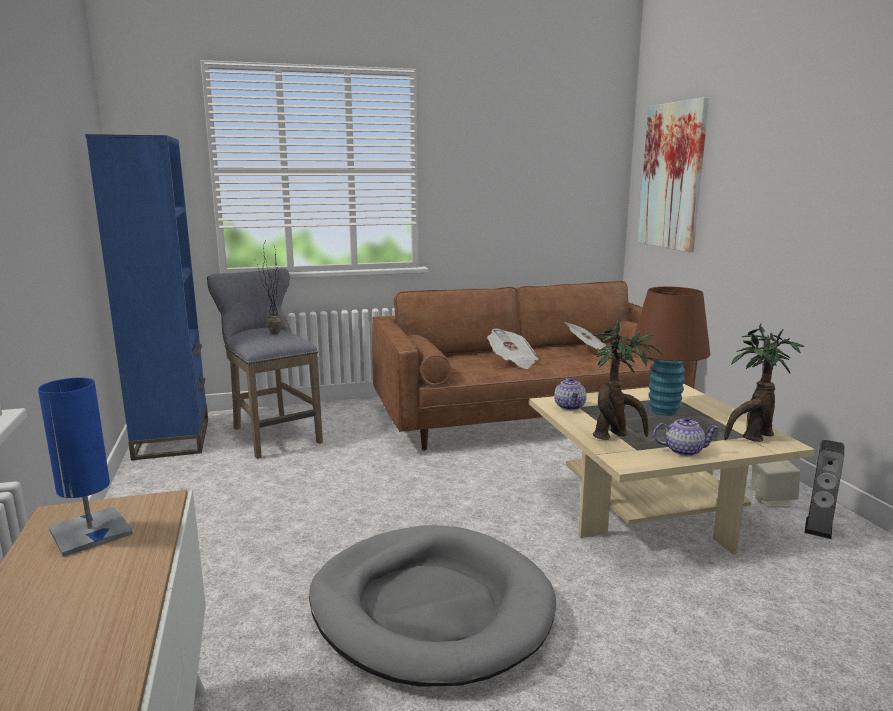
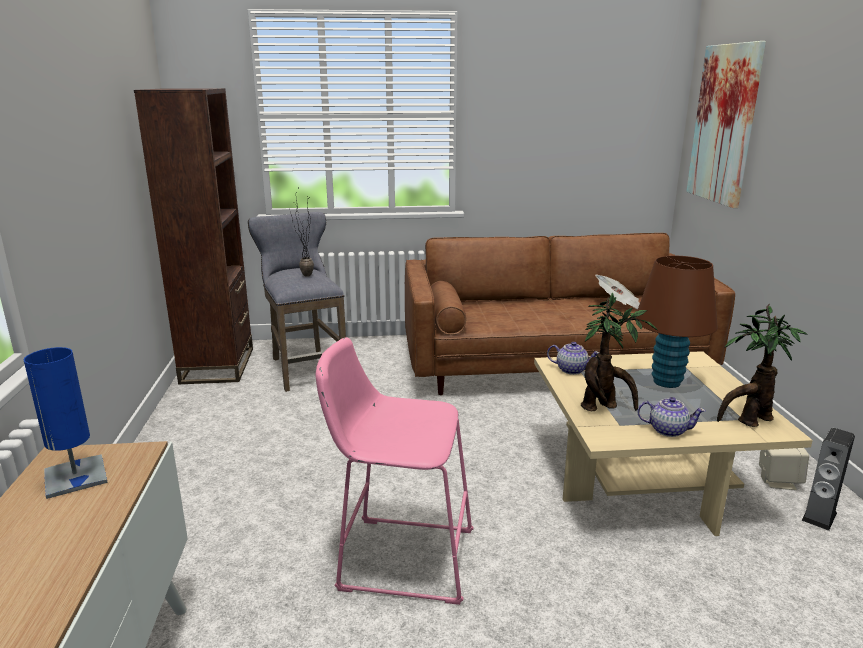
camera: 10 degrees right, 5 degrees up
blue bookcase [85,134,208,460] -> brown bookcase [134,88,253,385]
grey dog bed [309,525,556,687] -> pink stool [315,337,474,605]
newspaper [487,329,539,369] -> none
teapot [554,377,586,410] -> teapot turned 75 degrees counterclockwise [547,342,600,375]

